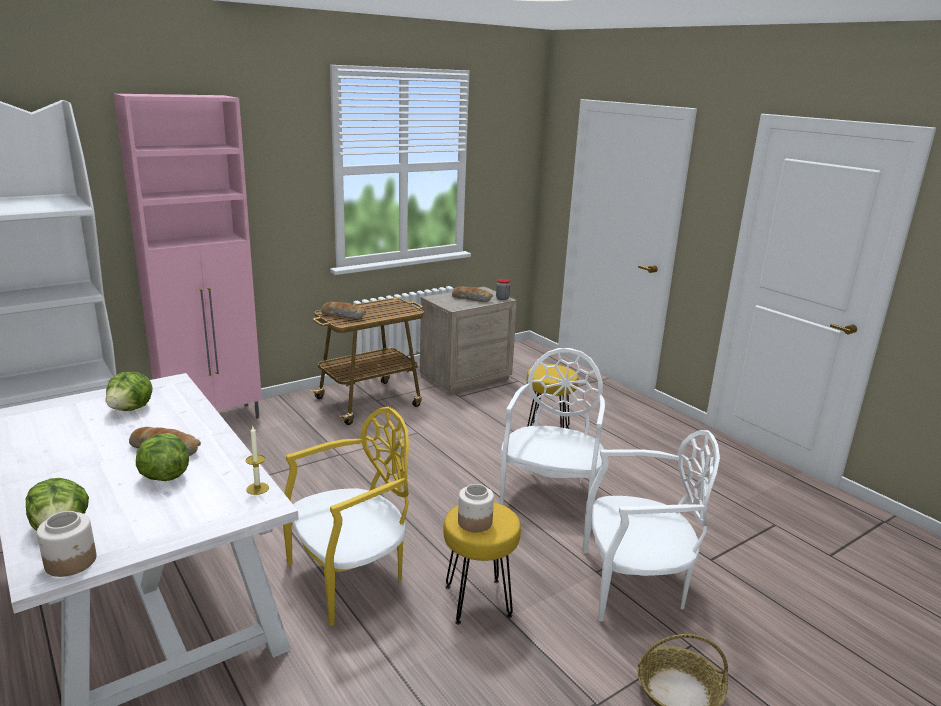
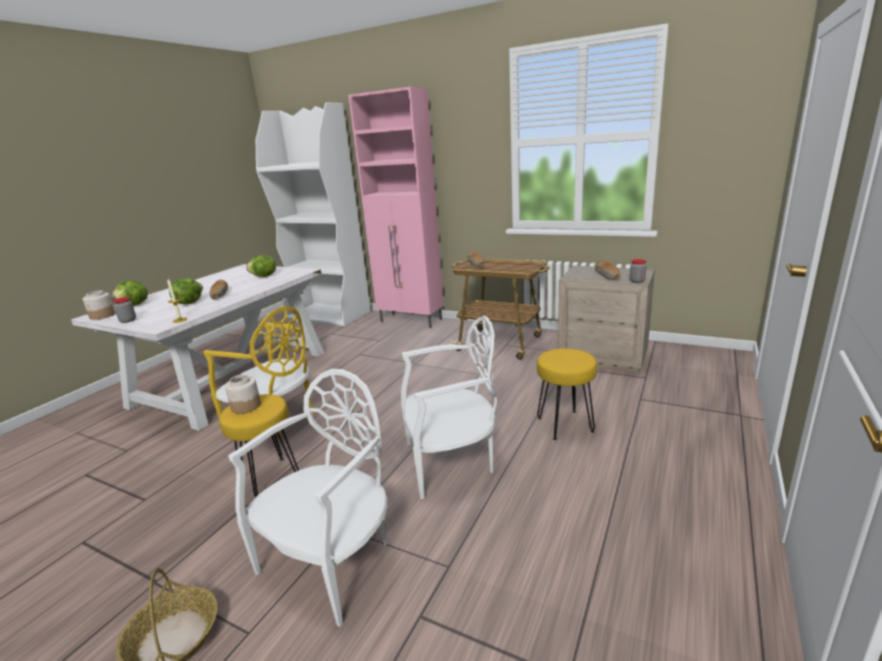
camera: 65 degrees right, 0 degrees up
white chair [583,430,720,621] -> white chair turned 120 degrees counterclockwise [228,369,388,627]
none -> jar [113,297,136,323]

